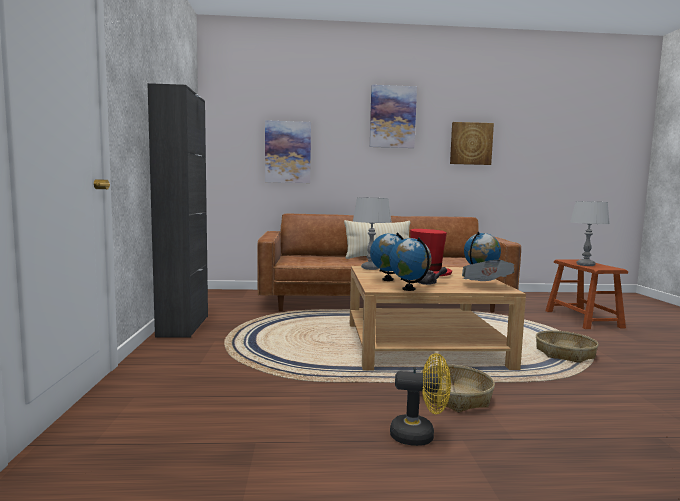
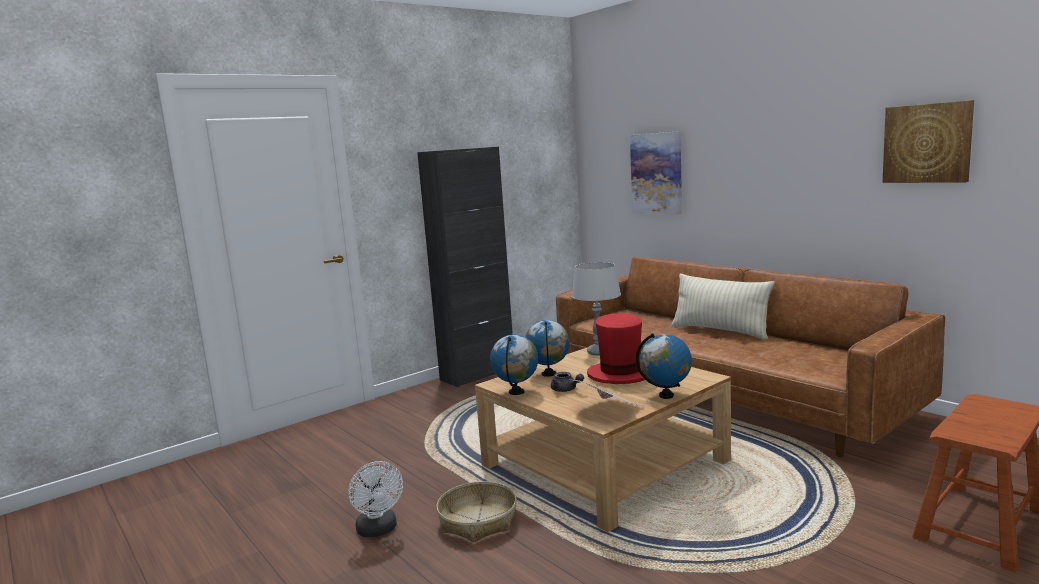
camera: 55 degrees right, 5 degrees up
picture [370,85,417,148] -> none
yellow fan [390,353,451,446] -> white fan [348,461,403,537]
basket [536,330,599,363] -> none
grey table lamp [570,201,610,266] -> none

